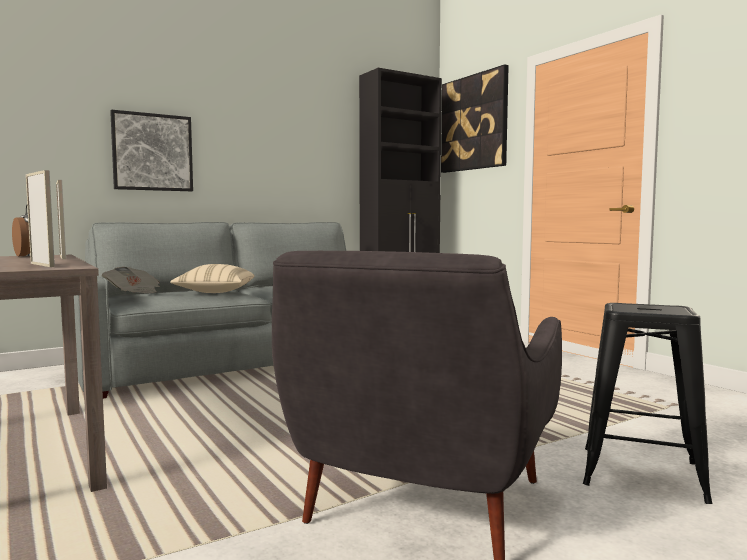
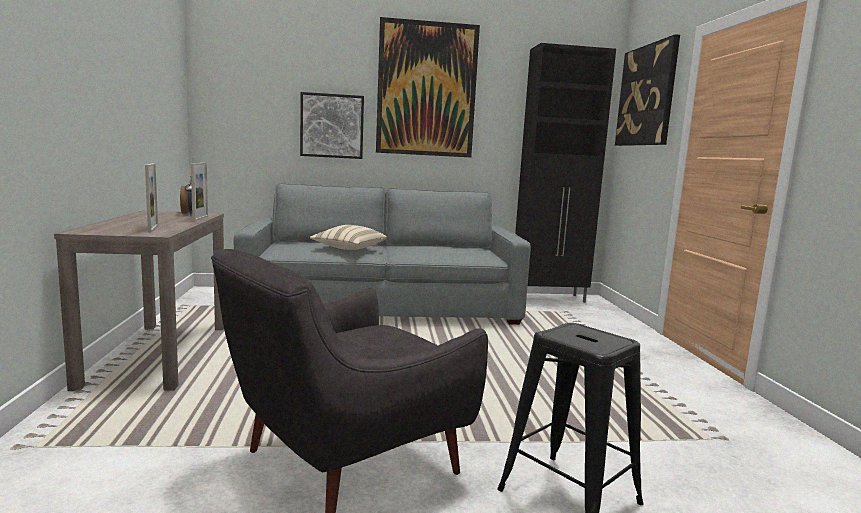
camera: 25 degrees right, 5 degrees up
newspaper [102,267,160,293] -> none
none -> picture [376,17,480,157]

